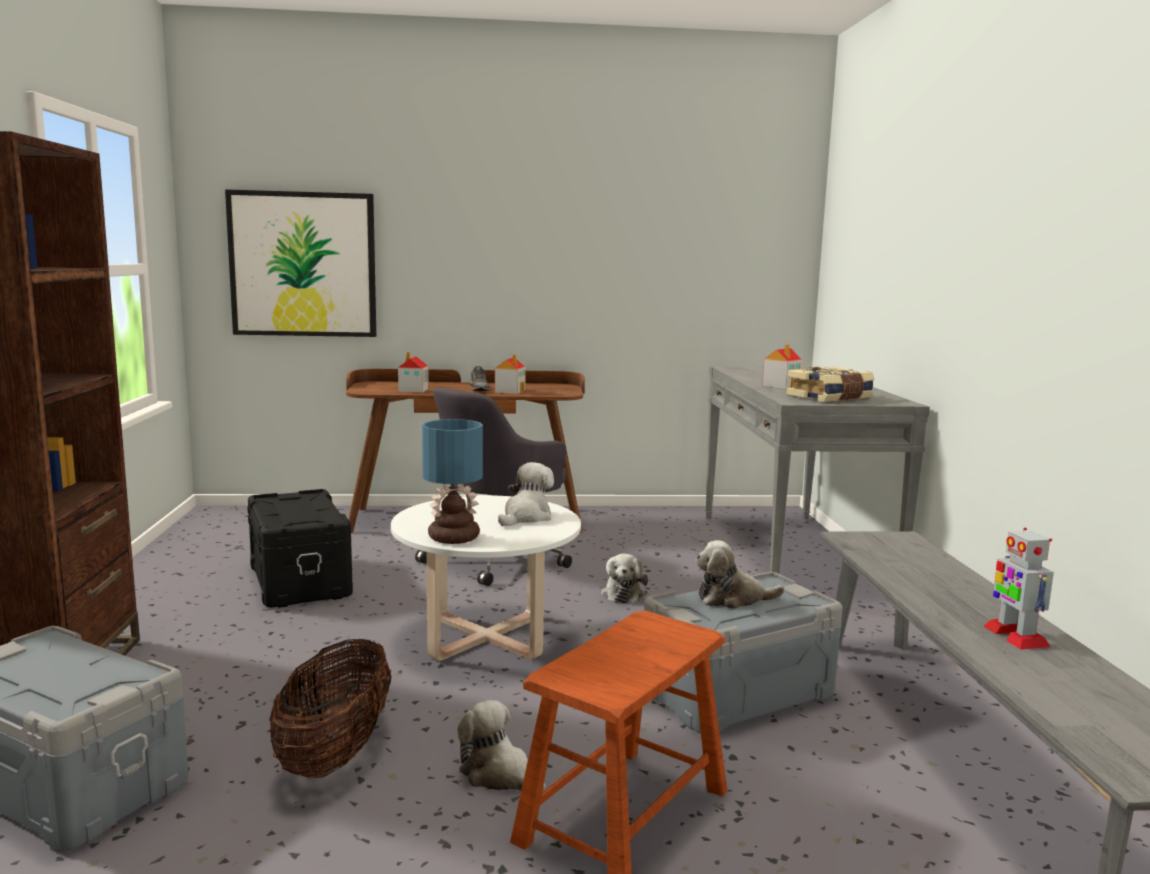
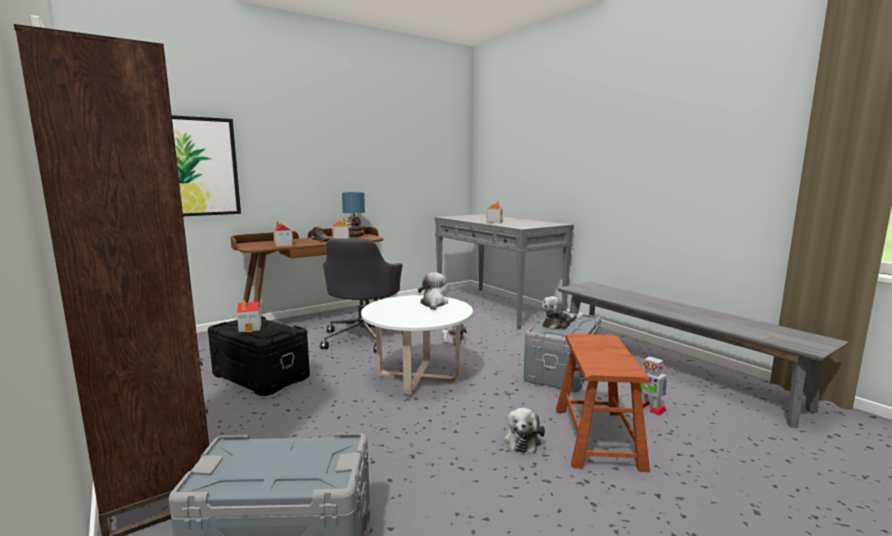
camera: 30 degrees left, 0 degrees up
basket [269,638,392,778] -> none
table lamp [422,419,483,544] -> table lamp moved to [342,192,365,237]
plush toy [457,700,546,792] -> plush toy turned 90 degrees counterclockwise [503,408,545,453]
book [787,367,875,402] -> none
toy robot [984,527,1054,650] -> toy robot moved to [640,355,668,416]
none -> toy house [237,300,261,332]

